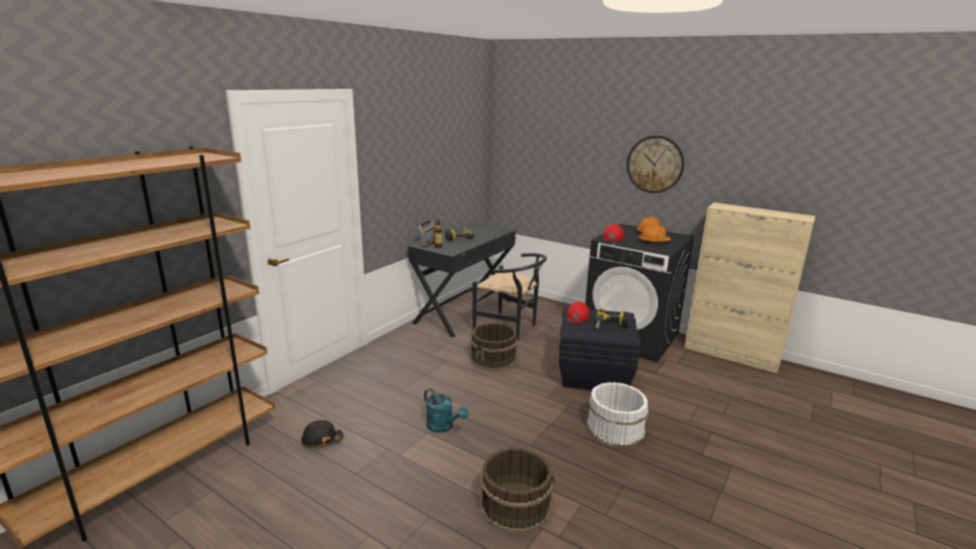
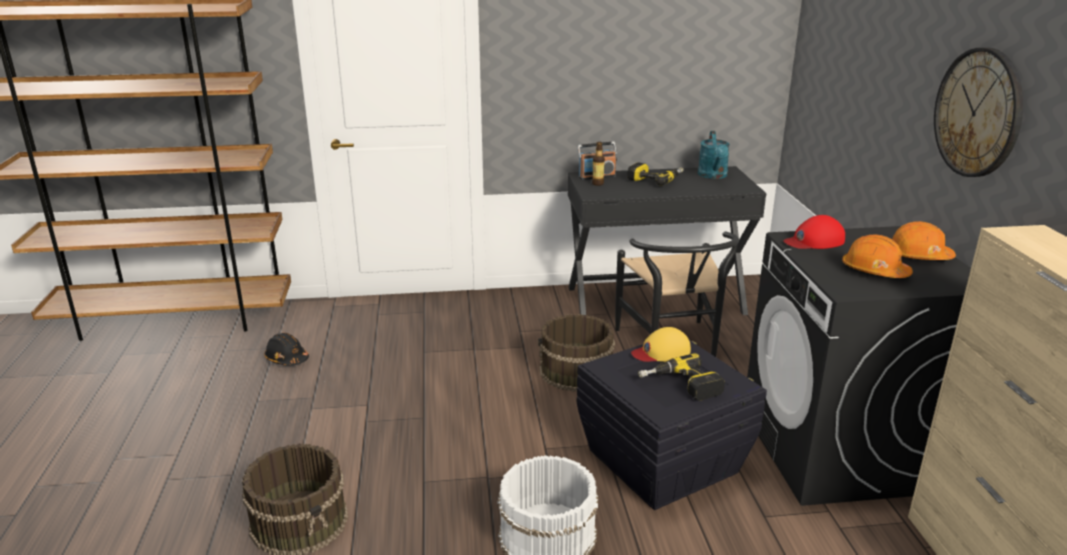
camera: 50 degrees right, 5 degrees up
turquoise watering can [424,388,469,433] -> turquoise watering can moved to [698,131,730,179]
red cap [567,301,589,323] -> yellow cap [631,327,691,362]

